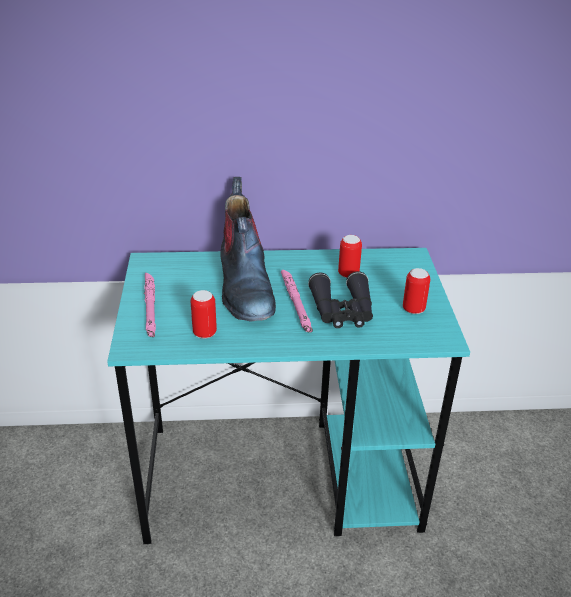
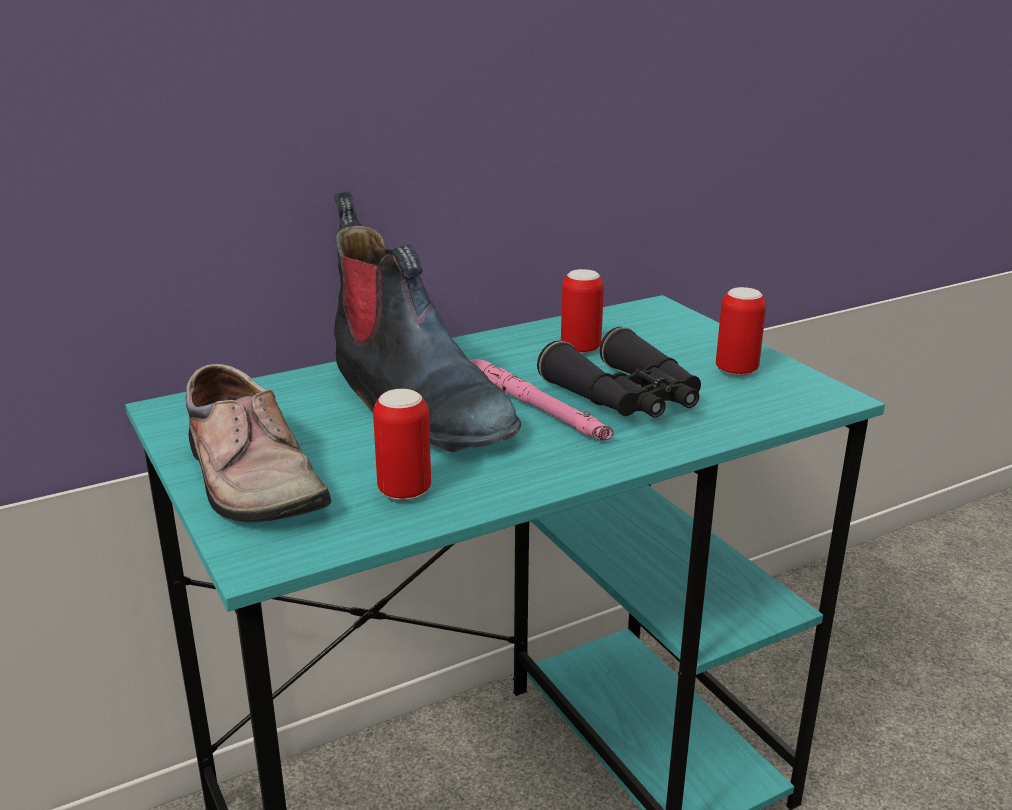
camera: 25 degrees left, 10 degrees down
pink flashlight [144,273,156,337] -> shoe [186,364,331,522]

